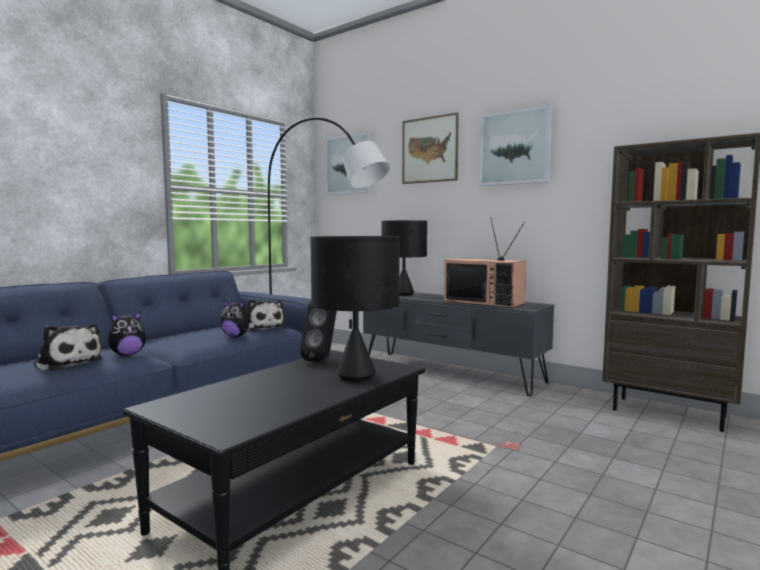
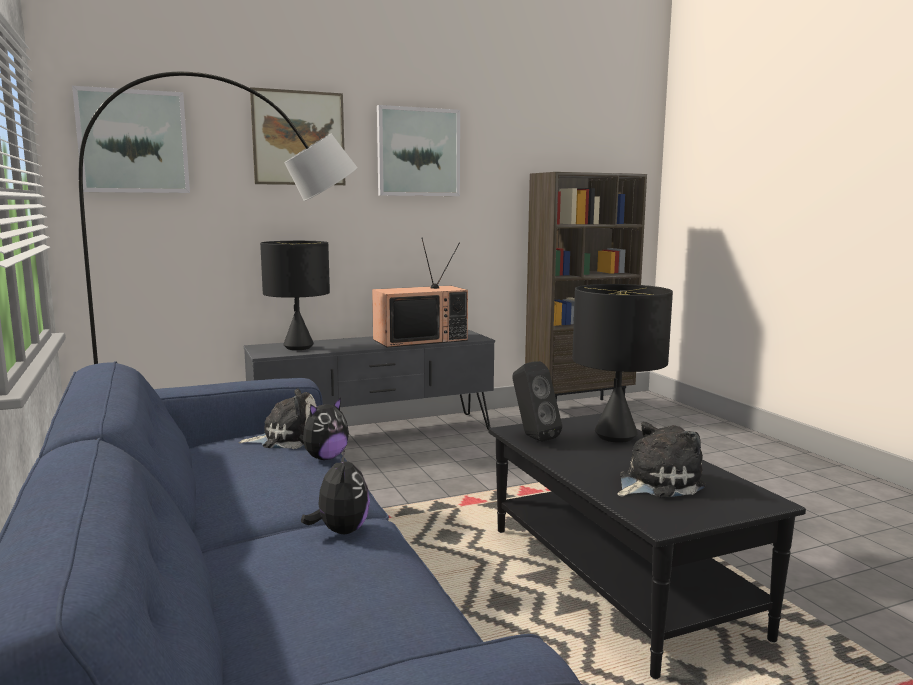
camera: 60 degrees left, 5 degrees up
plush toy [34,324,103,370] -> plush toy moved to [617,422,706,498]

